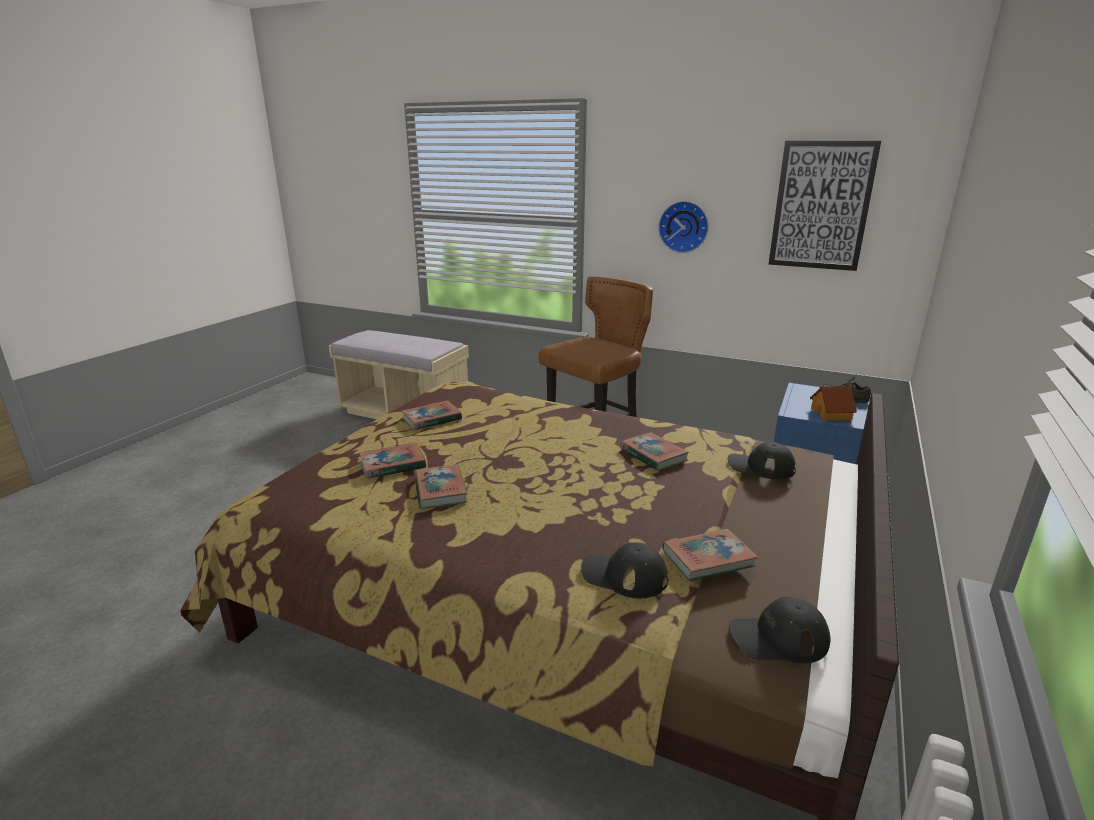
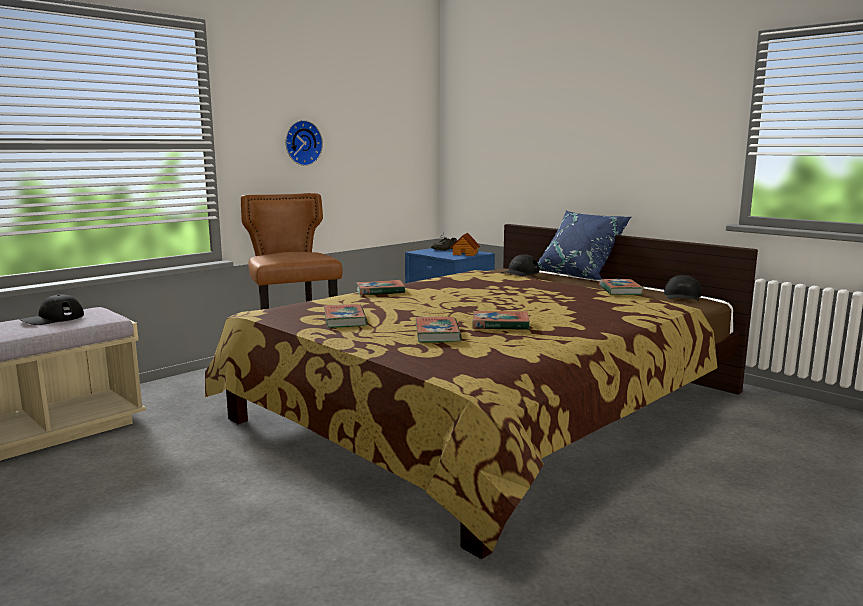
camera: 70 degrees left, 10 degrees down
black cap [581,542,669,599] -> black cap moved to [19,294,84,325]
book [620,432,689,471] -> book moved to [356,280,405,295]
picture [769,140,881,271] -> none
none -> blue pillow [534,211,632,280]

